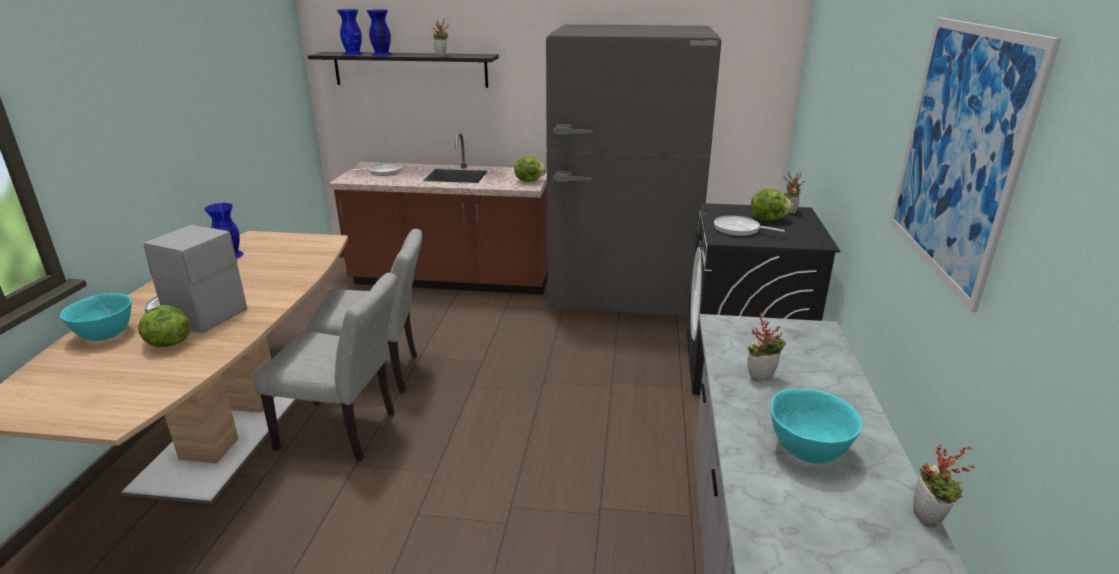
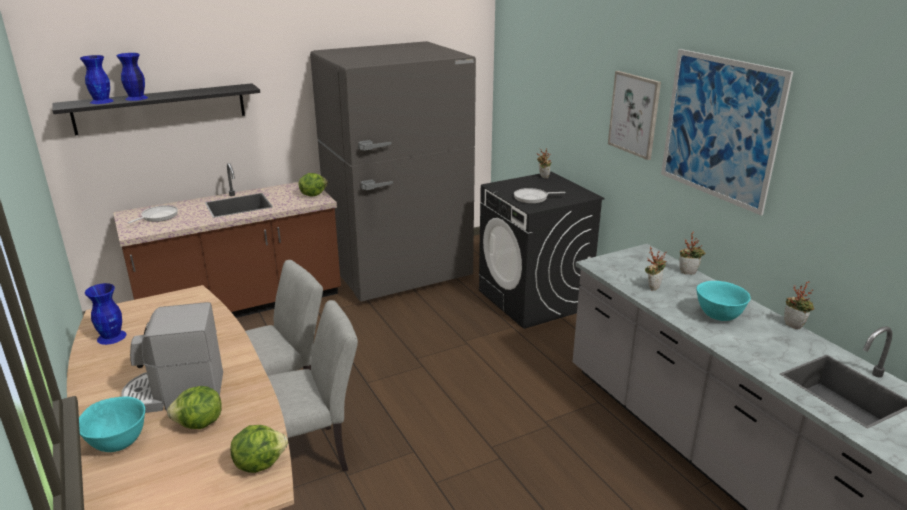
camera: 35 degrees left, 0 degrees up
potted plant [433,18,449,56] -> potted plant moved to [679,232,705,275]
lettuce [751,189,793,221] -> lettuce moved to [230,425,288,473]
none -> picture [608,71,661,160]

